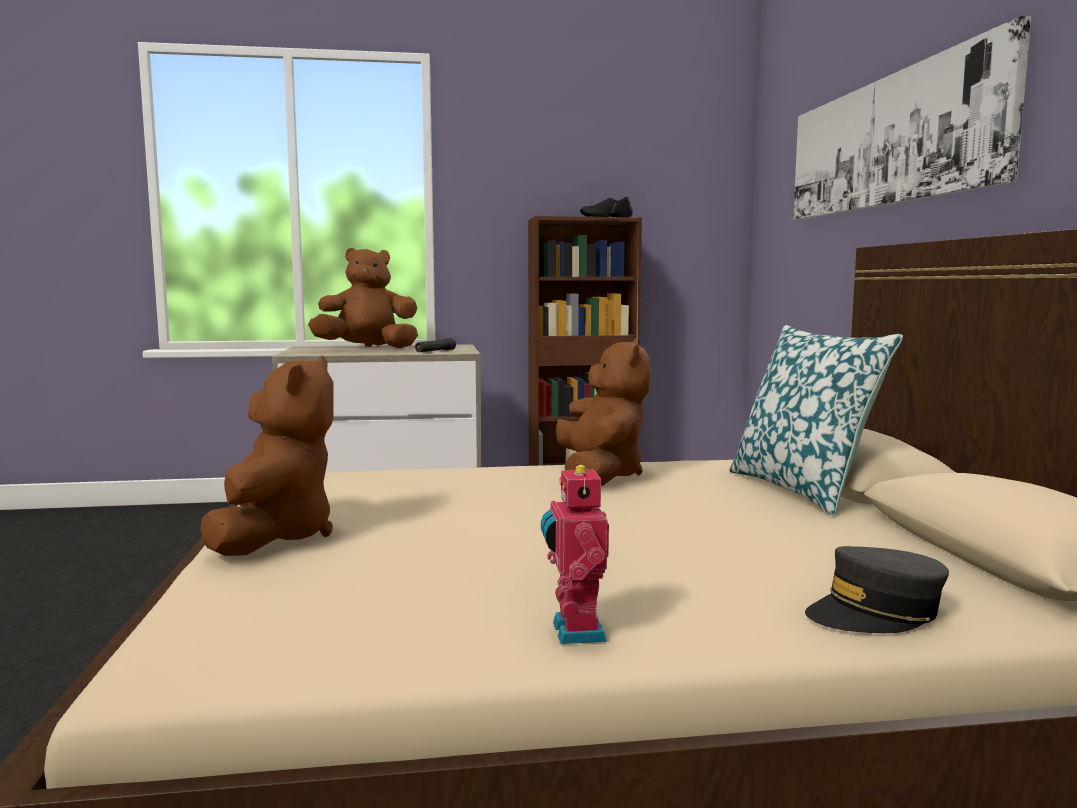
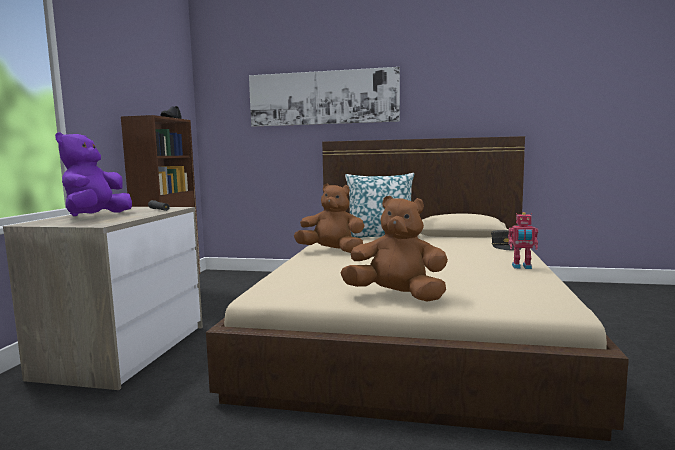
camera: 70 degrees left, 0 degrees up
brown plush toy [308,248,418,348] -> purple plush toy [55,132,132,216]

